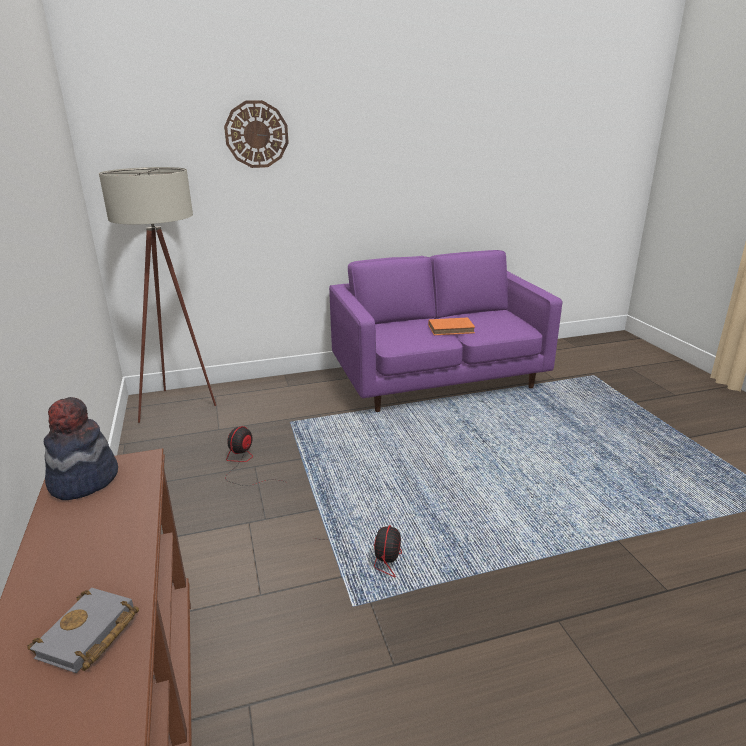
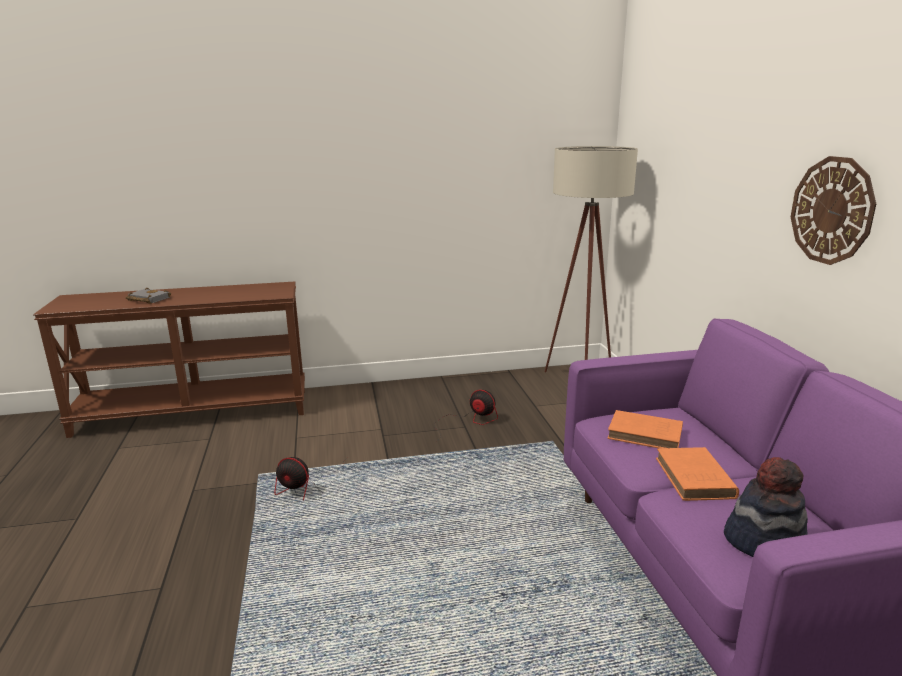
camera: 95 degrees right, 5 degrees down
hat [44,397,118,500] -> hat moved to [724,457,808,557]
wall clock [224,100,289,168] -> wall clock moved to [791,156,876,265]
none -> orange book [607,410,683,448]

